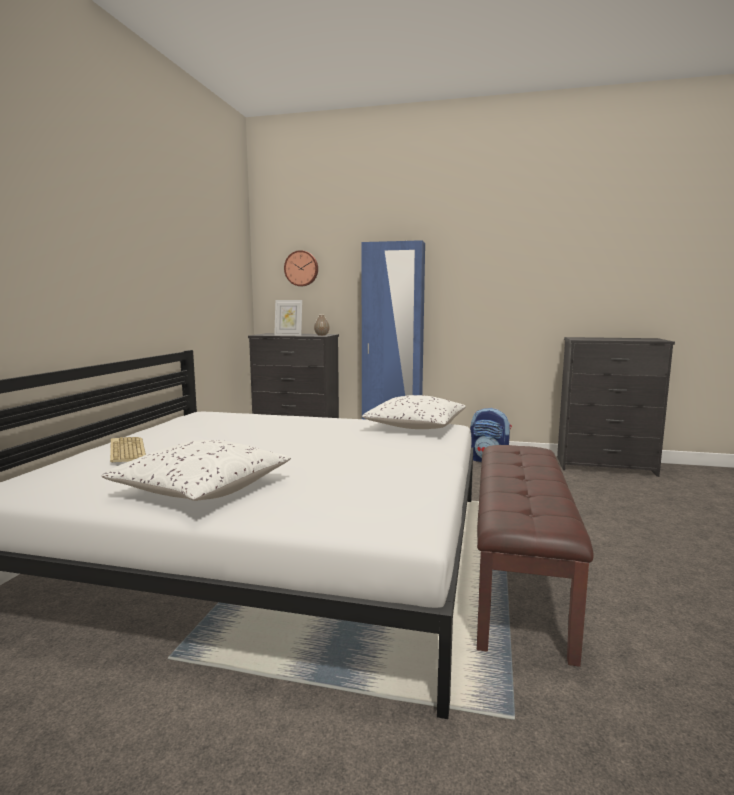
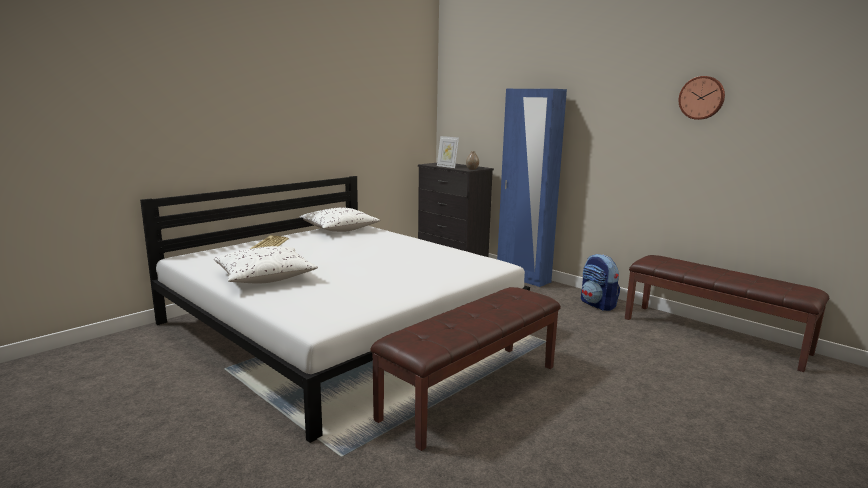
camera: 30 degrees right, 5 degrees up
wall clock [284,250,318,286] -> wall clock moved to [678,76,725,120]
white pillow [362,395,466,429] -> white pillow moved to [299,207,380,232]
black dresser [557,337,675,477] -> brown bench [625,255,829,372]

